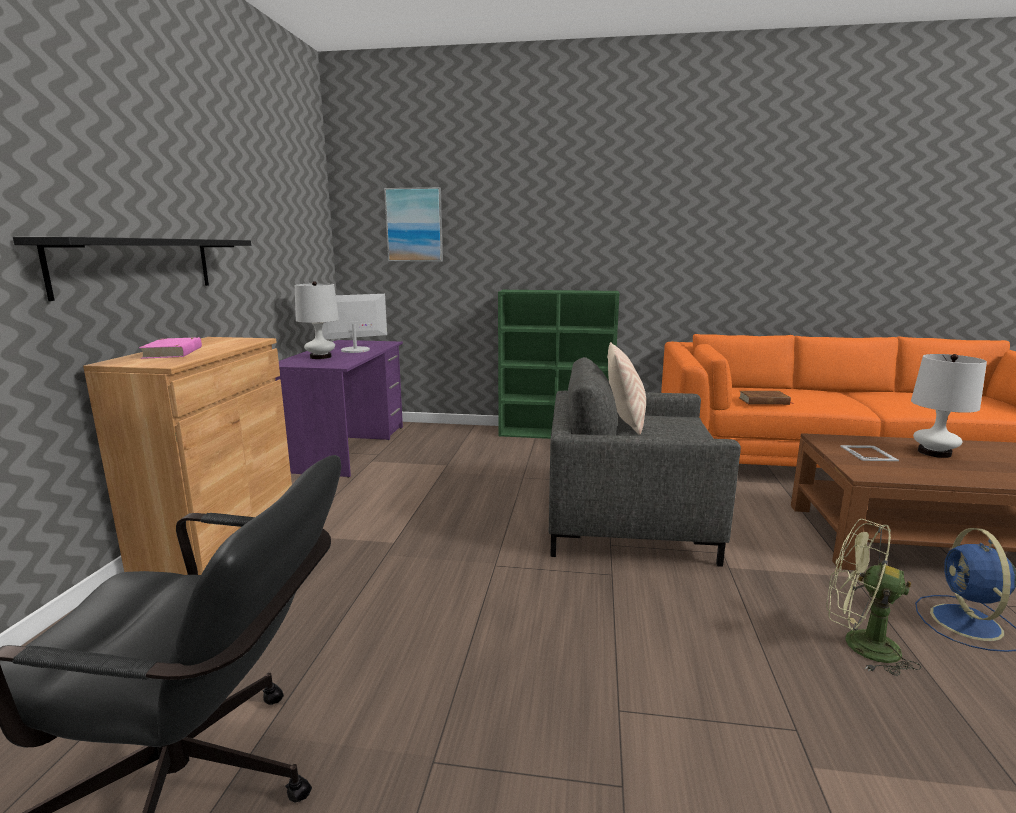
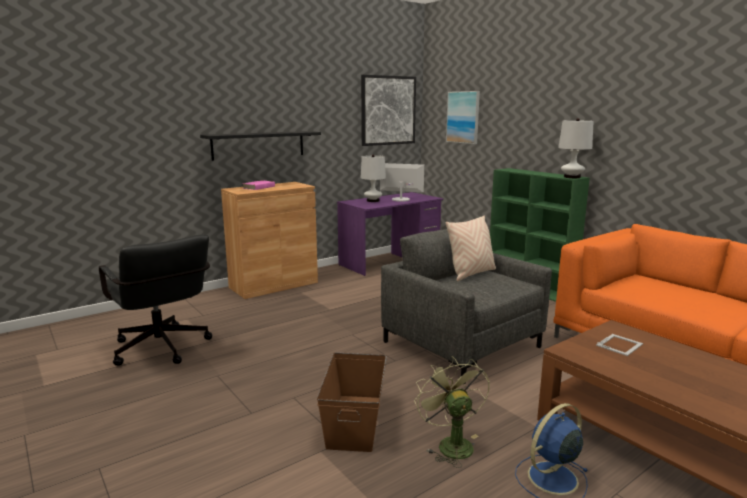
camera: 45 degrees right, 0 degrees up
brown book [739,391,791,405] -> none
white table lamp [911,354,987,458] -> white table lamp moved to [558,118,594,178]
none -> brown storage box [317,352,387,452]
none -> picture [361,75,416,146]

